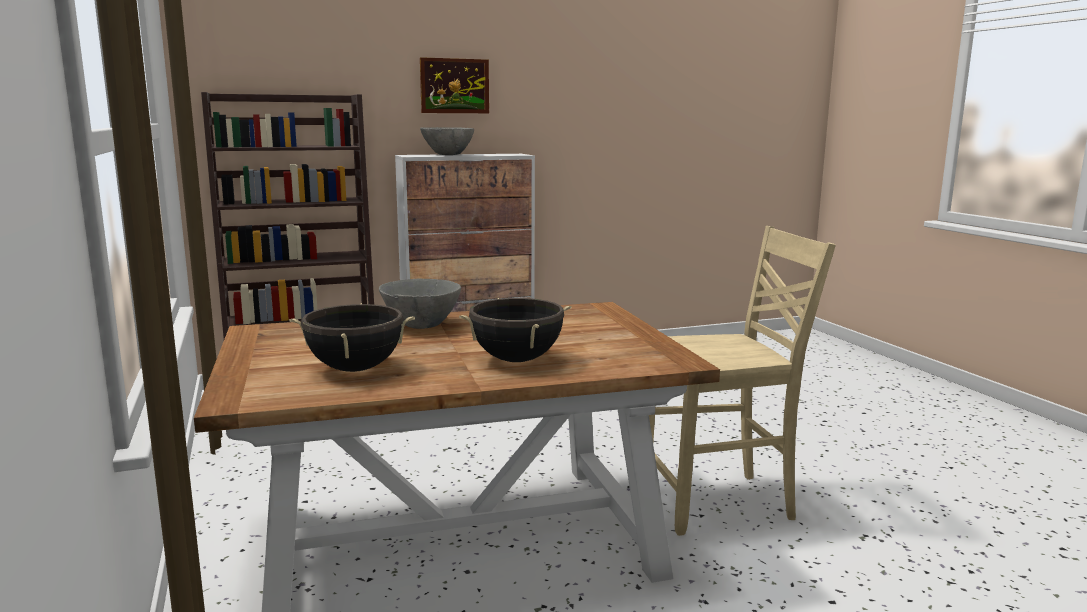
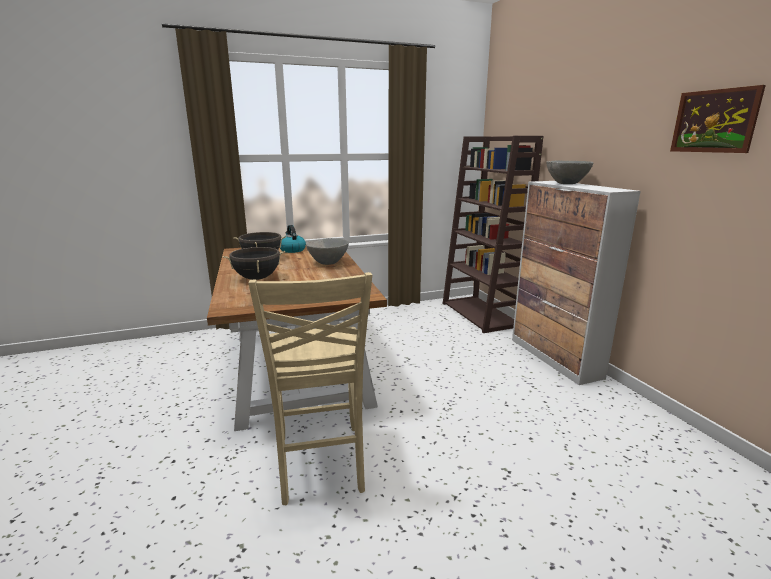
camera: 90 degrees right, 5 degrees up
picture [420,57,489,113] -> picture moved to [670,85,766,153]
none -> kettle [280,225,306,253]

